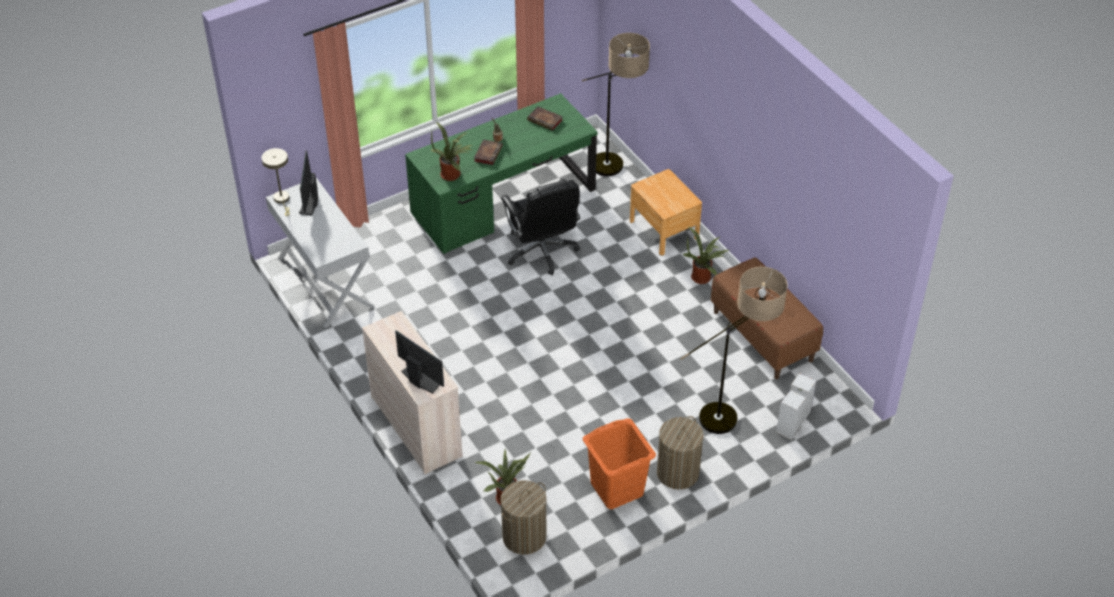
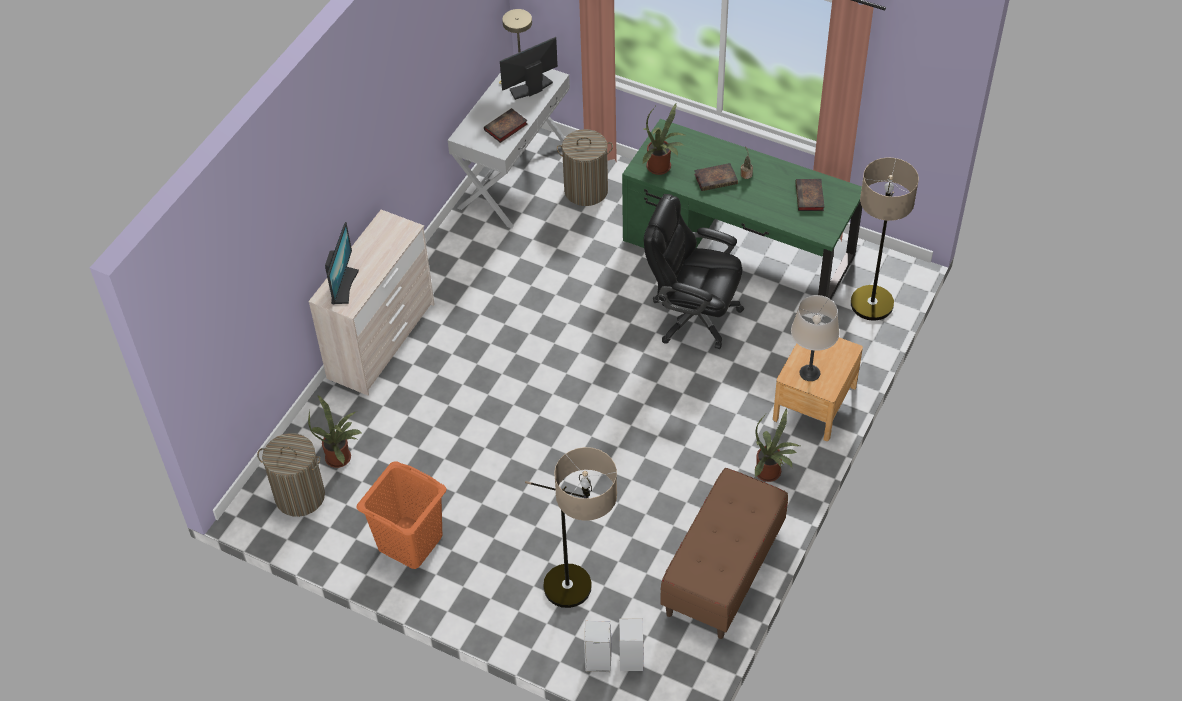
camera: 60 degrees right, 5 degrees up
black office chair [501,179,580,275] -> black office chair turned 75 degrees clockwise [644,194,744,349]
laundry basket [657,416,704,490] -> laundry basket moved to [557,129,613,206]
none -> book [484,108,528,143]
none -> beige table lamp [791,295,840,381]

